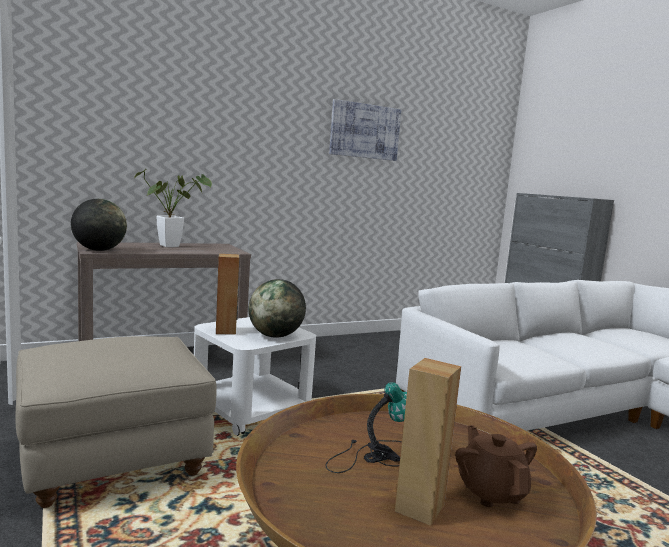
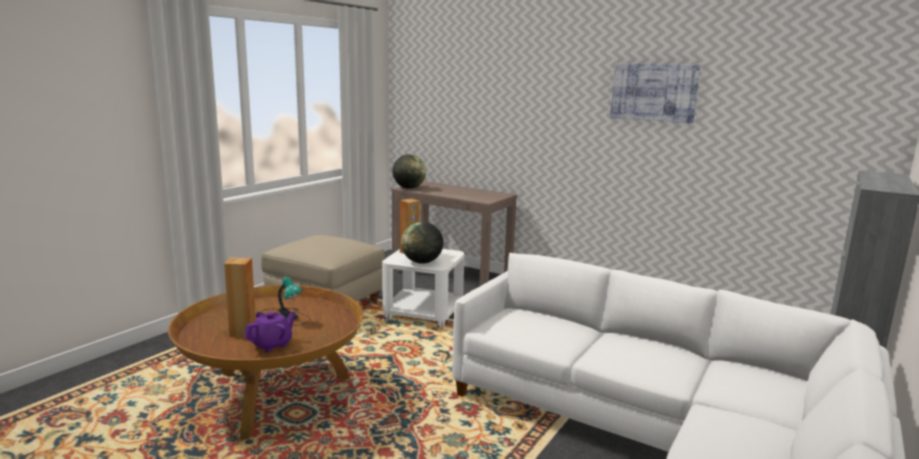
camera: 60 degrees right, 5 degrees up
potted plant [134,170,212,247] -> none
brown teapot [455,425,537,507] -> purple teapot [244,311,295,352]

